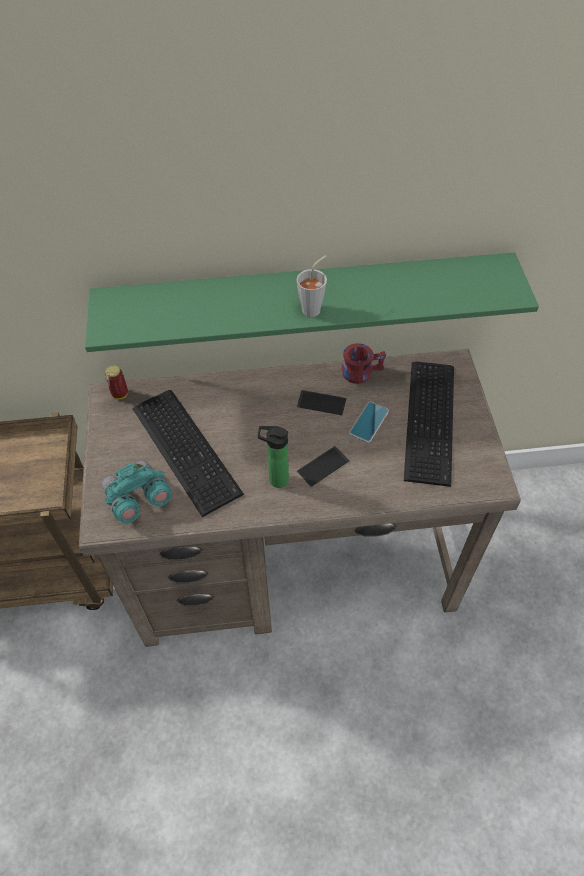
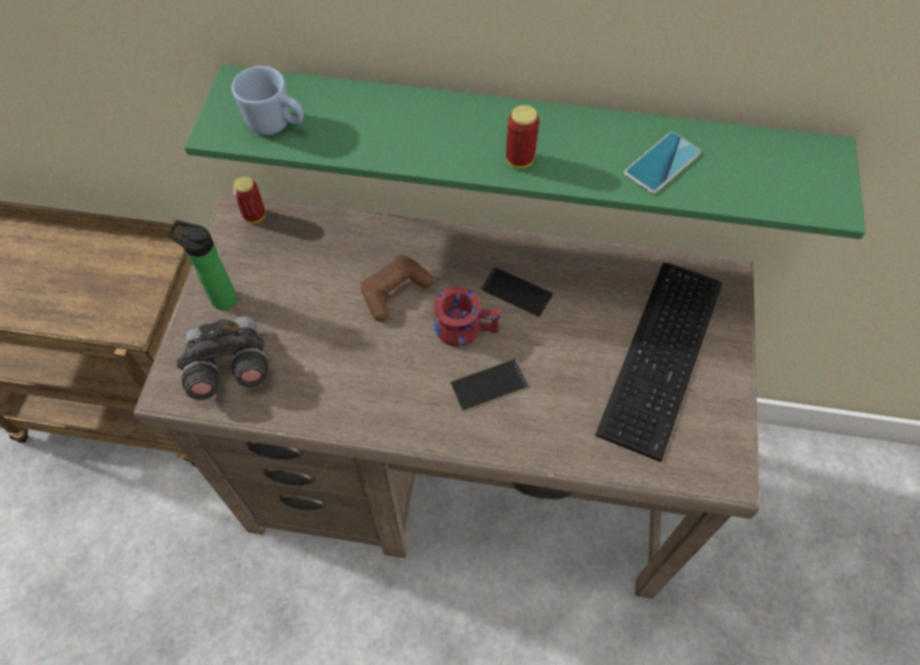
camera: 15 degrees right, 5 degrees up
turquoise binoculars [102,460,172,523] -> grey binoculars [176,316,269,400]
keyboard [133,390,244,517] -> none
bottle [258,426,289,488] -> bottle moved to [167,220,237,310]
grey cup [296,255,327,317] -> can [506,105,539,168]
red mug [341,343,386,384] -> red mug moved to [434,287,501,347]
phone [349,402,389,443] -> phone moved to [624,132,701,193]
none -> blue mug [232,66,304,135]
none -> brown game controller [360,255,433,321]

